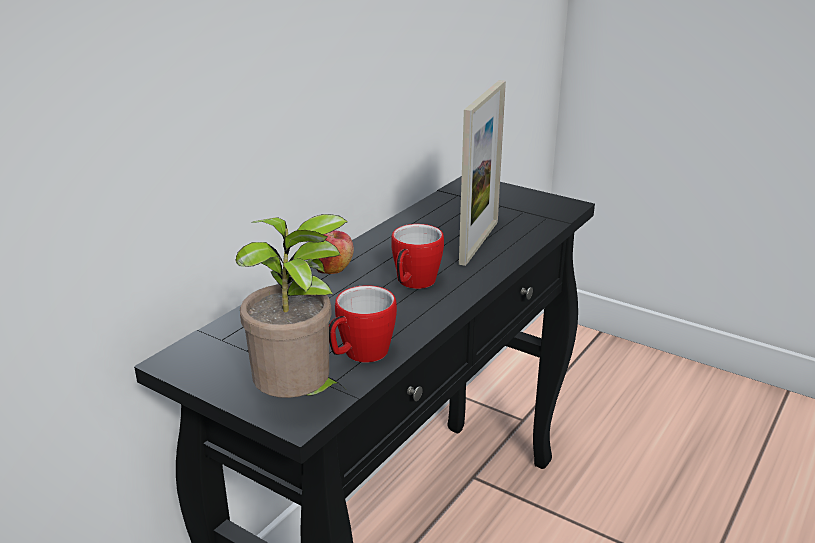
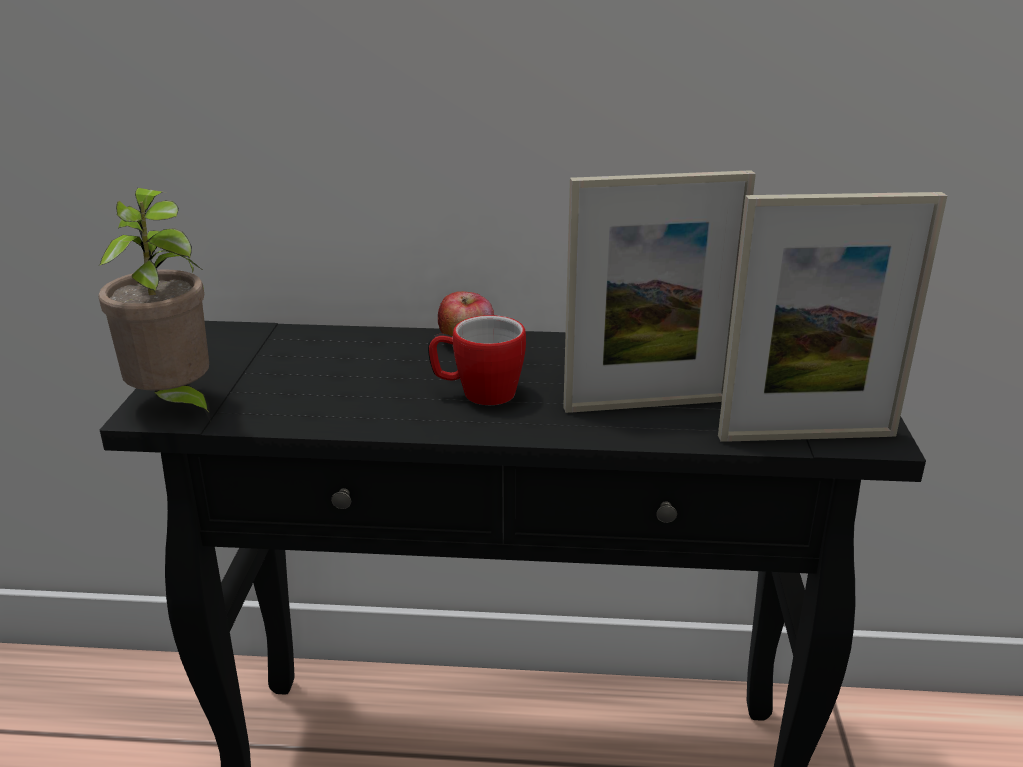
camera: 60 degrees right, 0 degrees up
mug [329,285,397,363] -> none
none -> picture frame [718,192,947,442]

